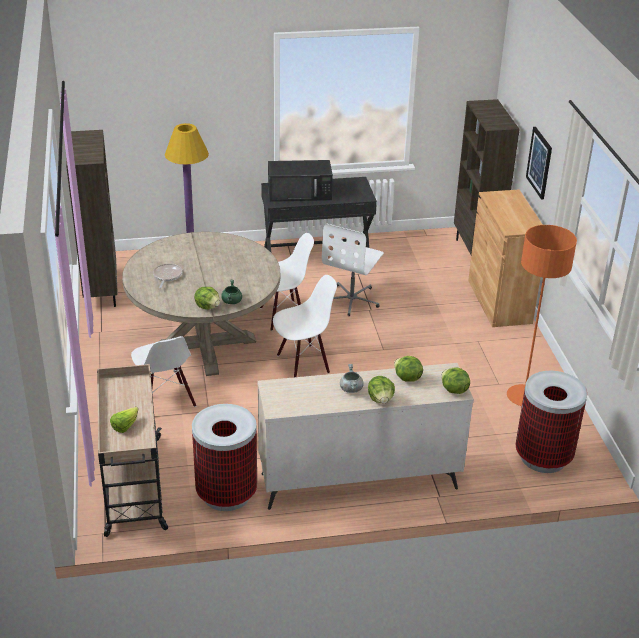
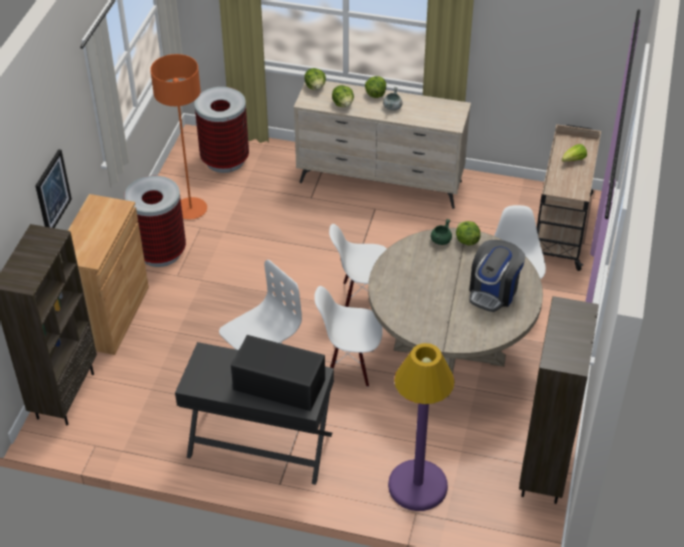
camera: 155 degrees left, 10 degrees up
frying pan [153,263,182,288] -> coffee machine [469,240,525,312]
trash can [192,404,257,511] -> trash can moved to [124,176,186,267]

